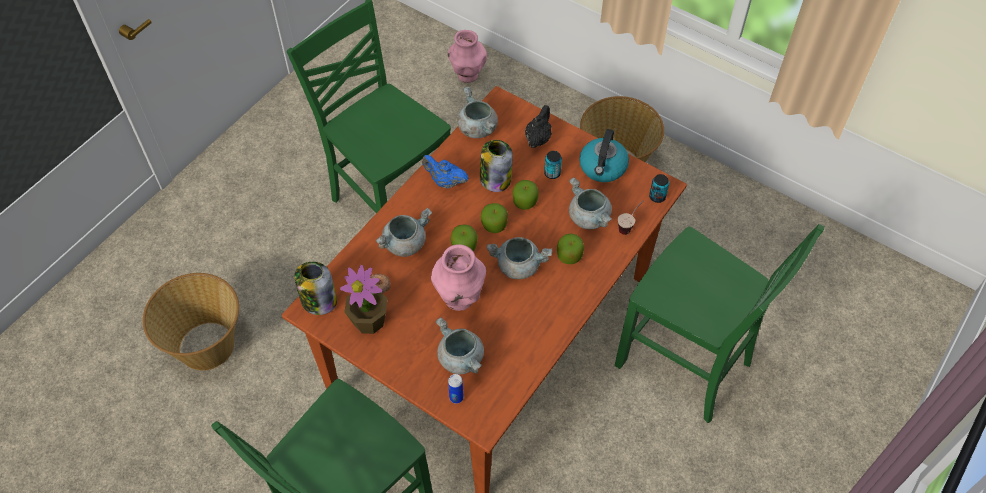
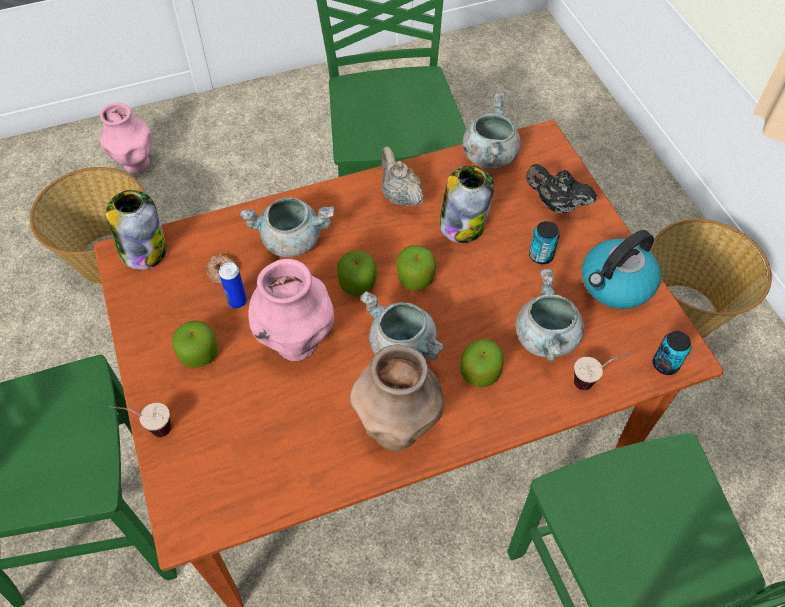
camera: 35 degrees right, 0 degrees up
potted plant [340,265,388,334] -> none
blue teapot [422,155,469,188] -> beige teapot [381,146,424,206]
grey cooking pot [435,317,484,374] -> none
pink vase [448,30,487,83] -> pink vase moved to [99,102,152,173]
can [448,374,463,404] -> can moved to [219,262,247,308]
apple [513,180,539,210] -> apple moved to [172,321,218,368]
black teapot [525,105,552,148] -> black teapot turned 120 degrees counterclockwise [526,164,597,214]
none -> cup [110,403,171,437]
none -> brown vase [350,345,444,451]

